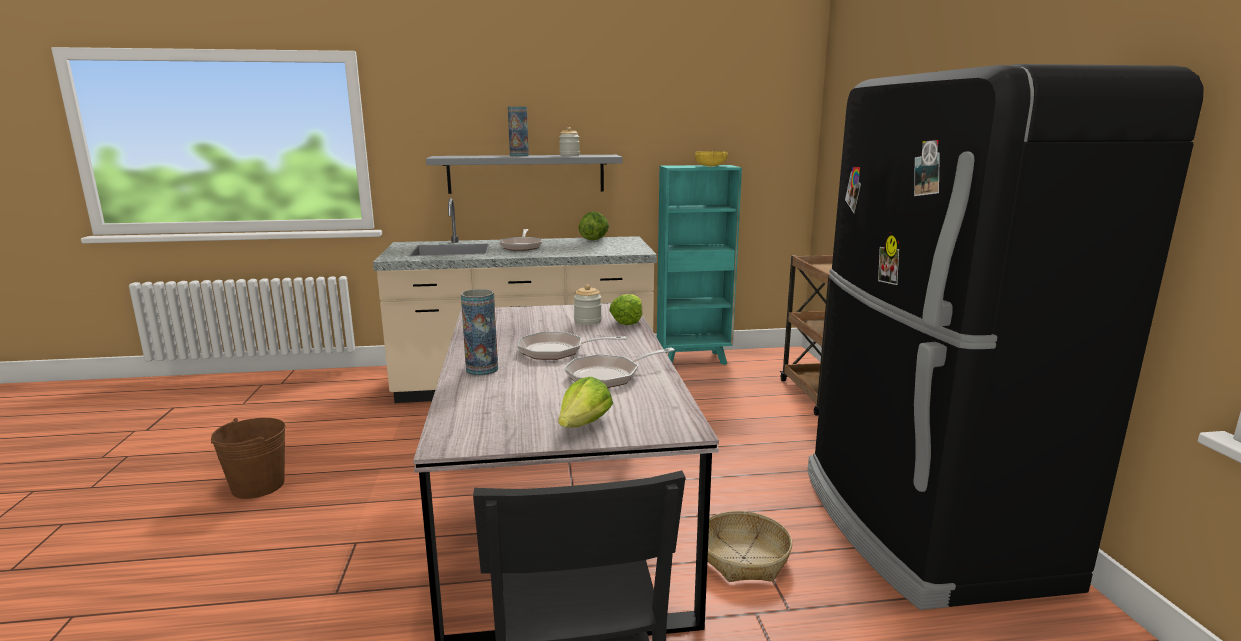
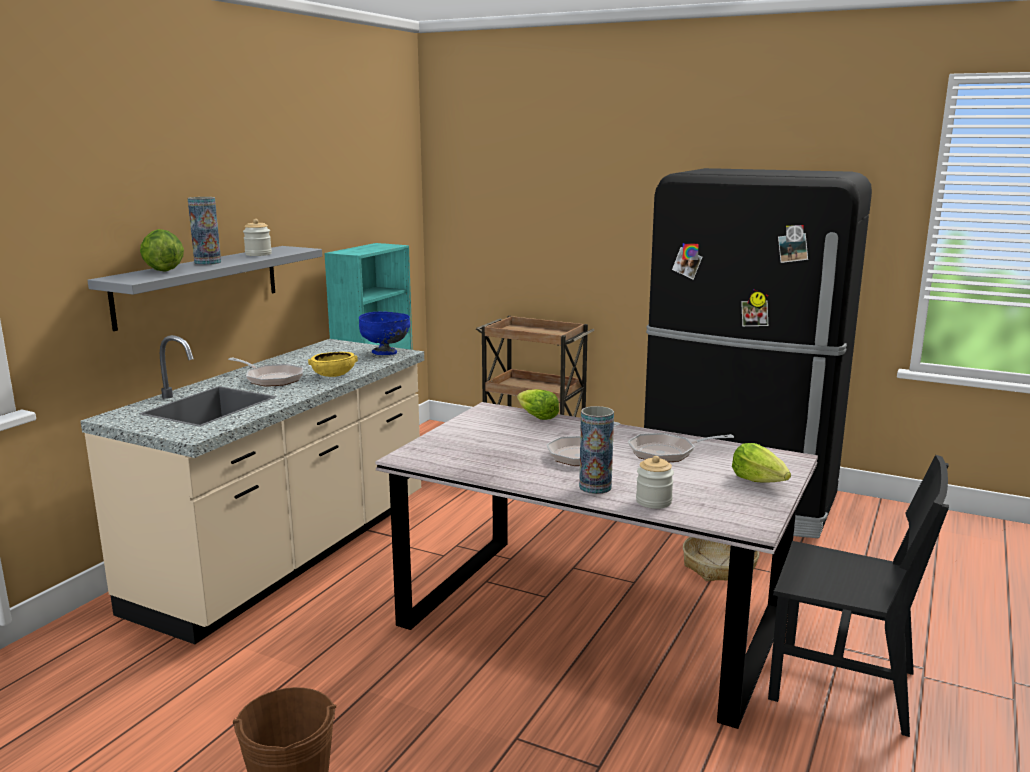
camera: 55 degrees left, 0 degrees up
frying pan [564,347,675,388] -> frying pan turned 75 degrees clockwise [628,433,734,462]
jar [574,285,602,325] -> jar moved to [636,456,674,509]
lettuce [578,211,609,241] -> lettuce moved to [140,229,184,272]
yellow bowl [695,151,728,166] -> yellow bowl moved to [308,352,358,377]
none -> blue bowl [359,312,410,355]

